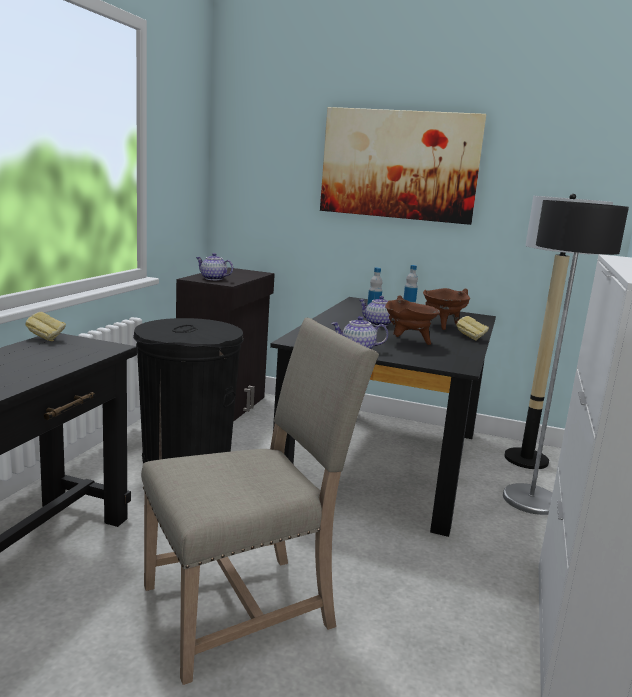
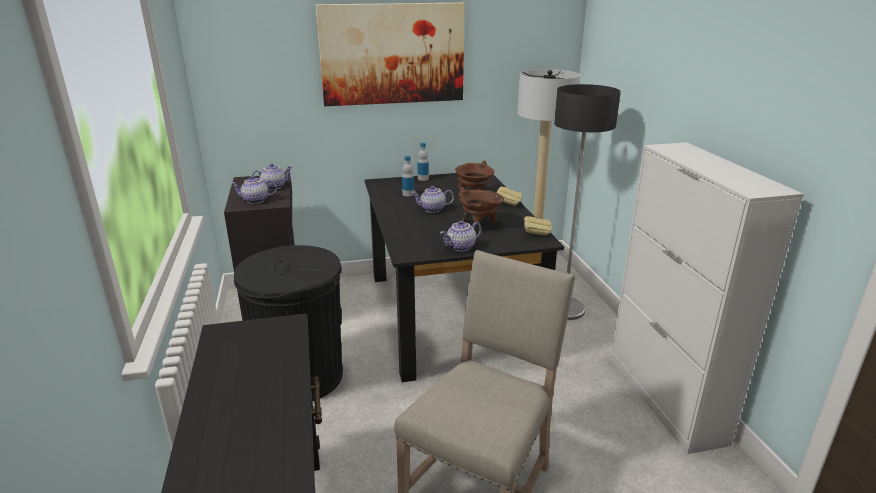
camera: 30 degrees left, 10 degrees up
bread [25,312,66,341] -> bread moved to [524,216,552,236]
none -> teapot [251,163,292,190]

